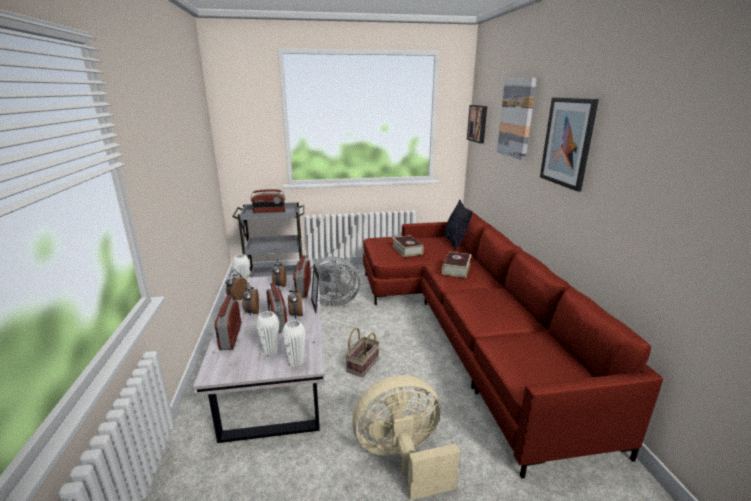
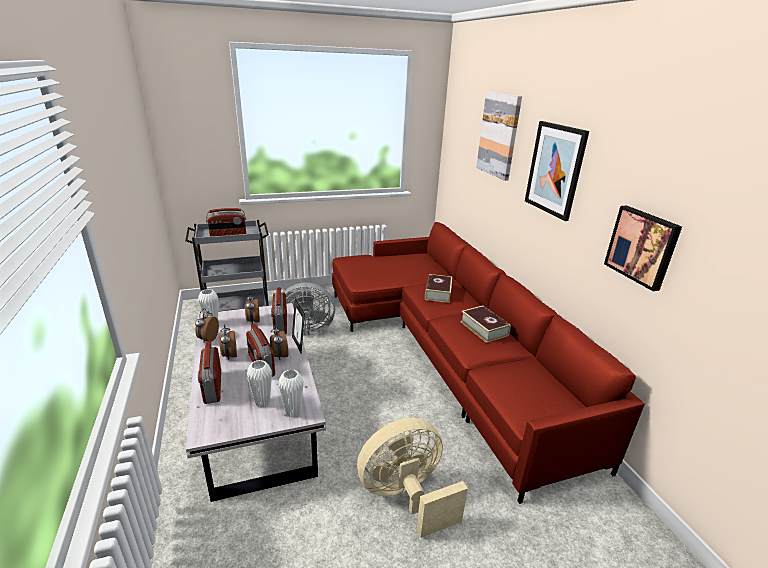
camera: 10 degrees left, 5 degrees up
basket [345,328,379,377] -> none
book [392,235,424,257] -> book moved to [460,305,511,343]
pillow [444,200,473,251] -> none
picture [467,105,487,143] -> picture moved to [604,206,682,291]

